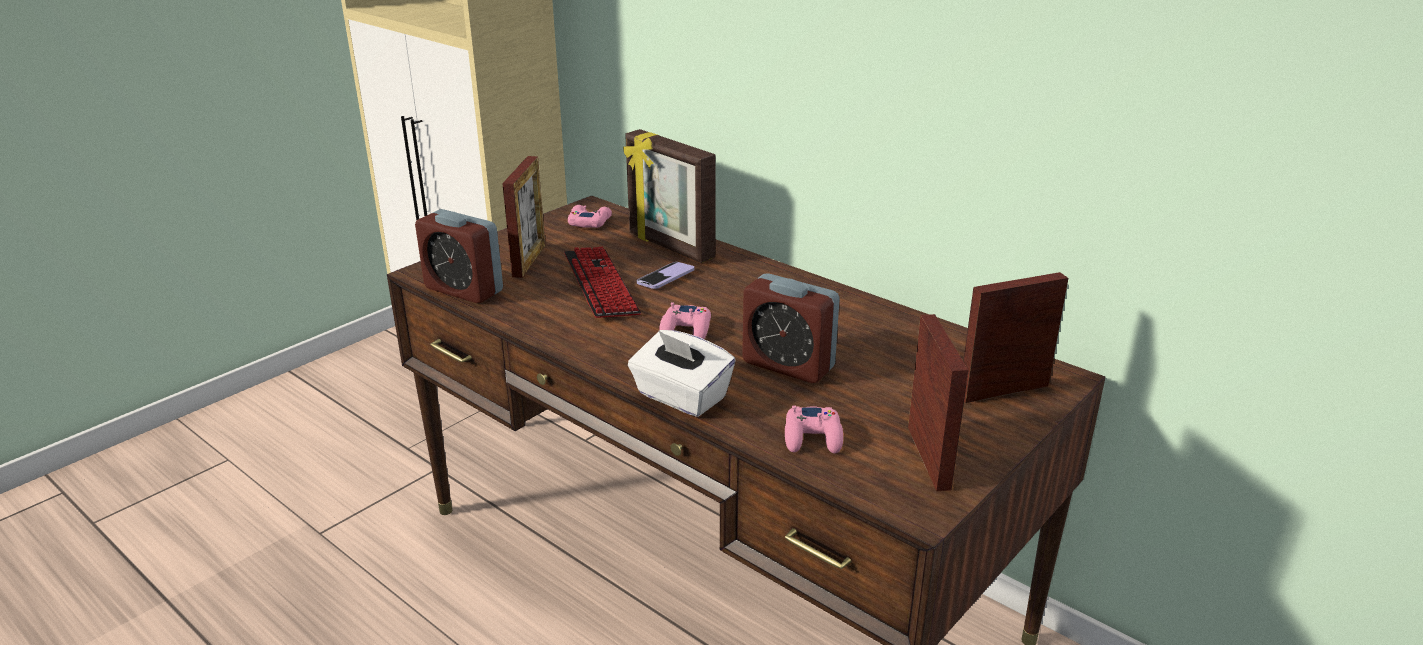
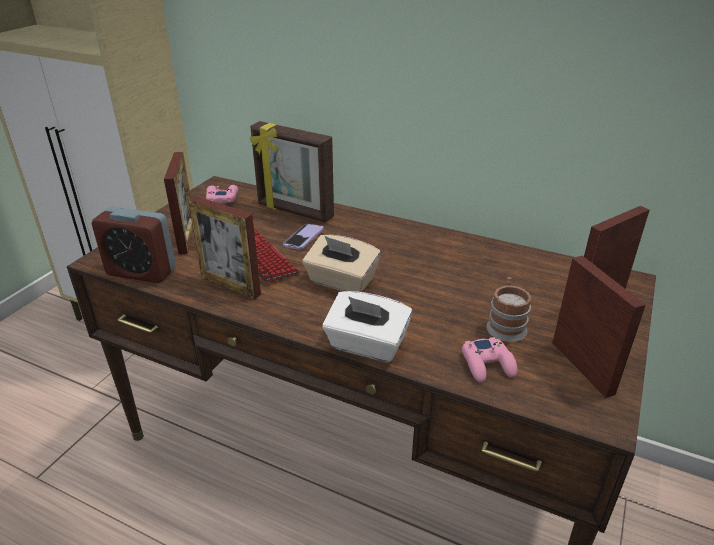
camera: 15 degrees left, 5 degrees up
pink game controller [659,302,711,339] -> beige tissue box [303,234,381,292]
alarm clock [742,273,840,383] -> none
none -> picture frame [188,196,261,299]
none -> mug [486,277,531,342]

